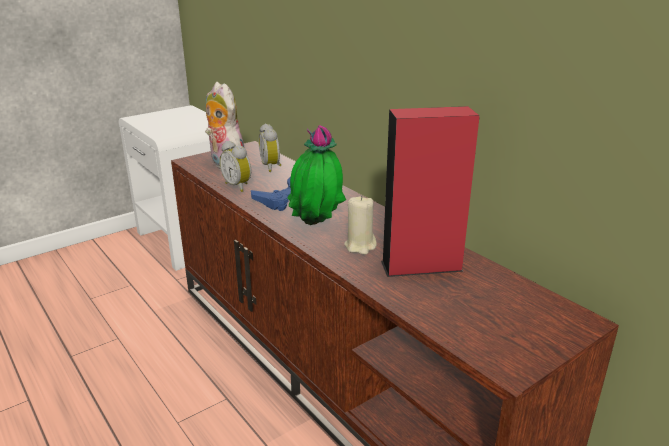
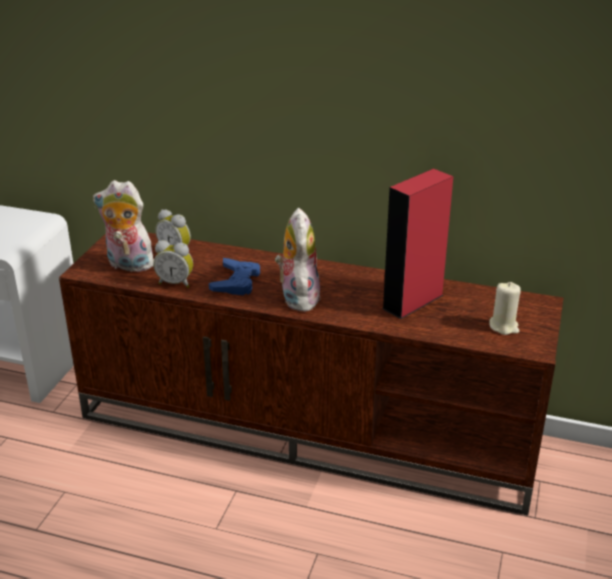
camera: 35 degrees left, 5 degrees up
potted plant [287,125,346,225] -> plush toy [275,208,320,312]
beige candle [344,195,377,255] -> beige candle moved to [489,282,521,335]

